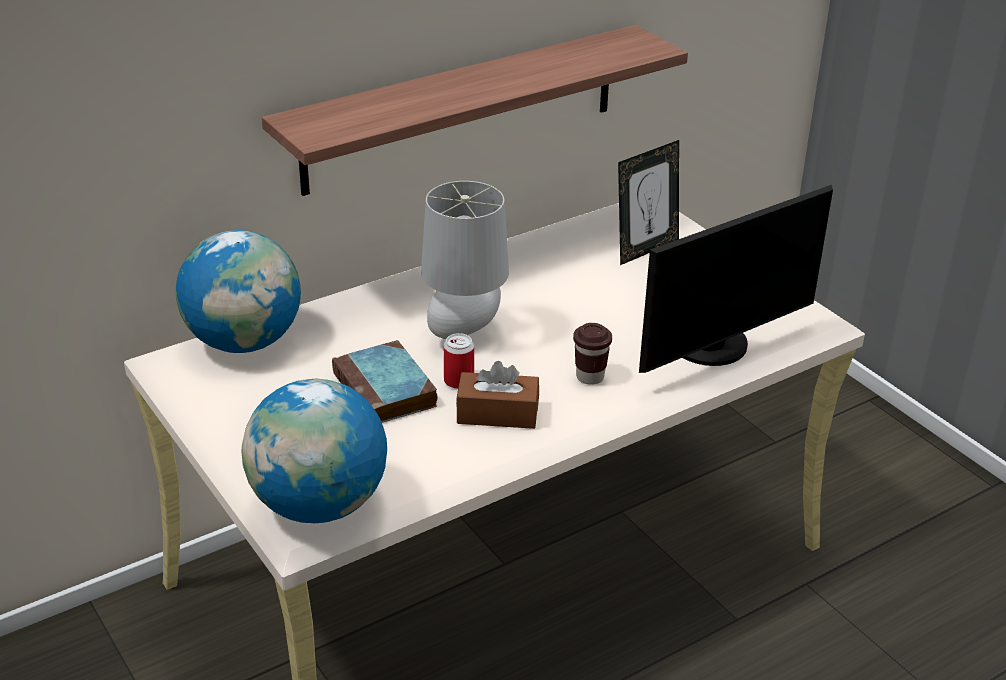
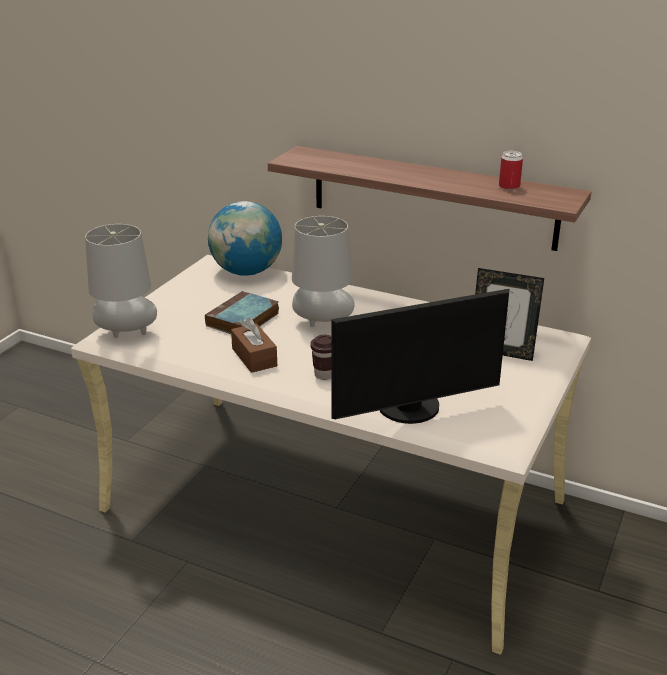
camera: 60 degrees right, 5 degrees down
globe [242,378,387,523] -> grey table lamp [85,224,157,338]
can [444,333,474,389] -> can moved to [499,151,523,190]
monitor [639,185,833,373] -> monitor turned 45 degrees counterclockwise [331,289,509,424]

